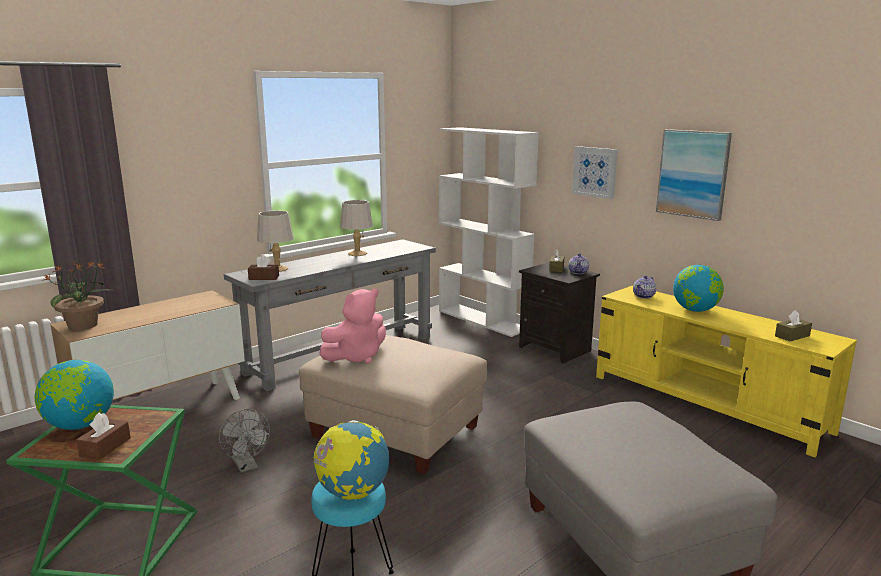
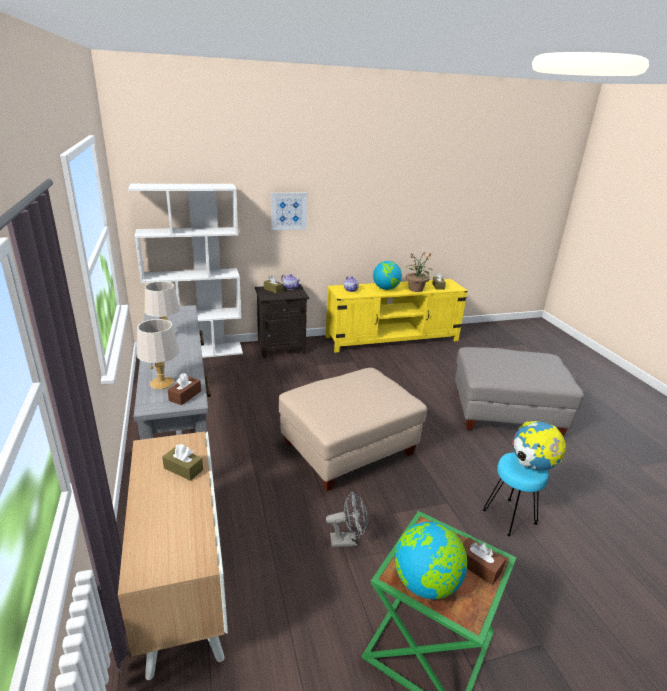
camera: 65 degrees left, 10 degrees up
potted plant [41,261,114,330] -> potted plant moved to [405,251,434,292]
pink plush toy [319,289,386,364] -> none
picture [656,129,732,221] -> none
none -> brown tissue box [162,444,203,481]

